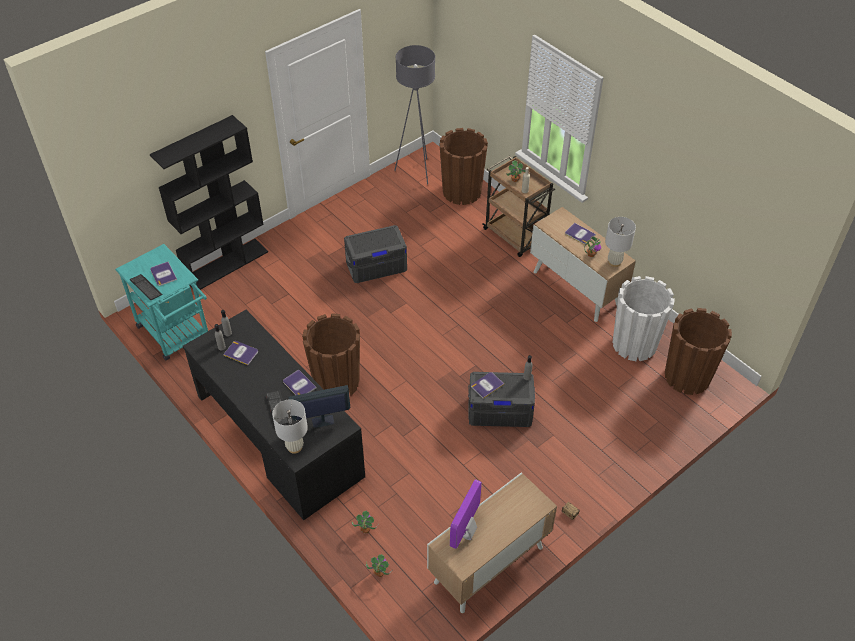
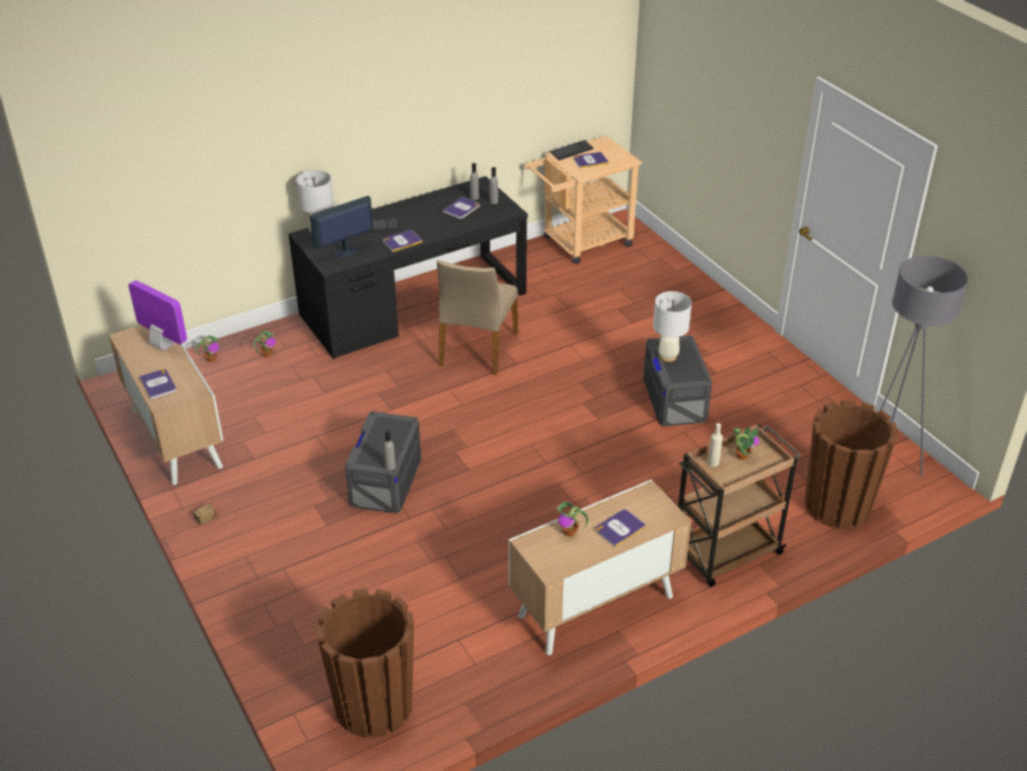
camera: 100 degrees right, 10 degrees down
turquoise cart [115,244,209,360] -> beige cart [524,136,642,264]
black bookcase [150,115,268,290] -> none
monitor [288,385,350,428] -> monitor turned 120 degrees counterclockwise [310,196,373,259]
brown planter [302,313,360,395] -> beige chair [437,260,518,375]
book [471,372,504,399] -> book moved to [139,369,176,400]
white table lamp [605,217,636,267] -> white table lamp moved to [653,291,692,362]
white planter [612,276,675,361] -> none

